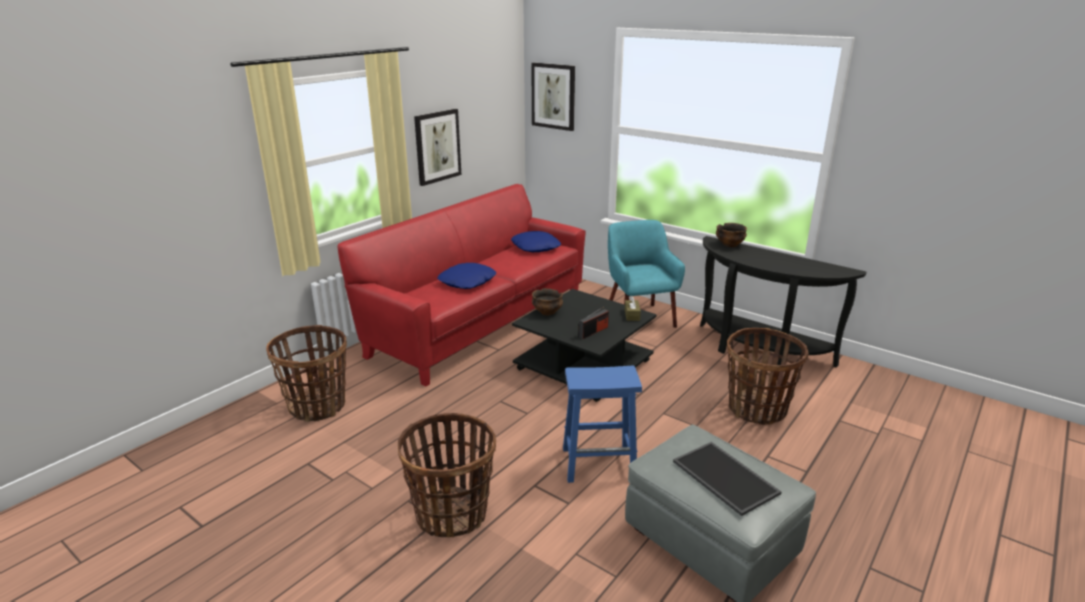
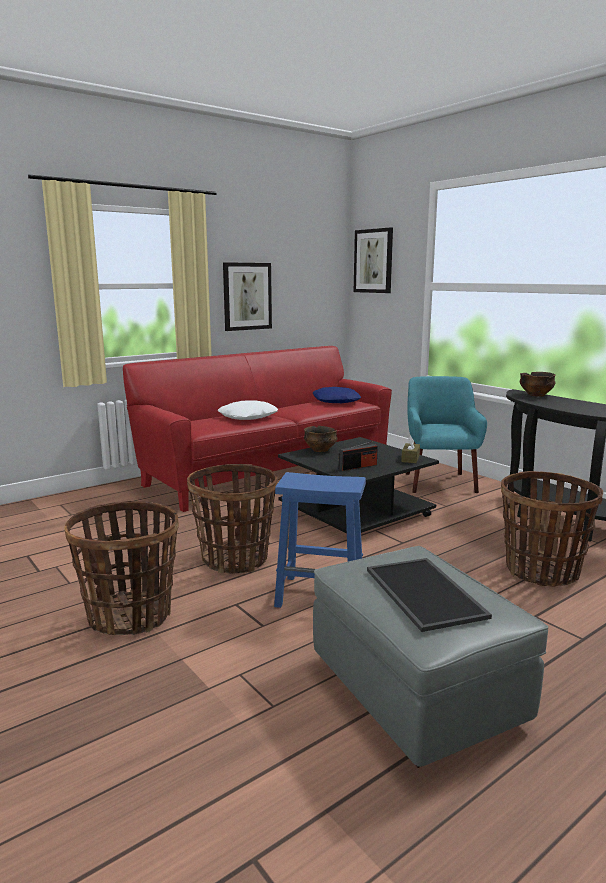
camera: 15 degrees right, 10 degrees down
basket [266,325,347,422] -> basket moved to [187,464,278,574]
blue pillow [437,263,496,289] -> white pillow [218,400,278,420]

